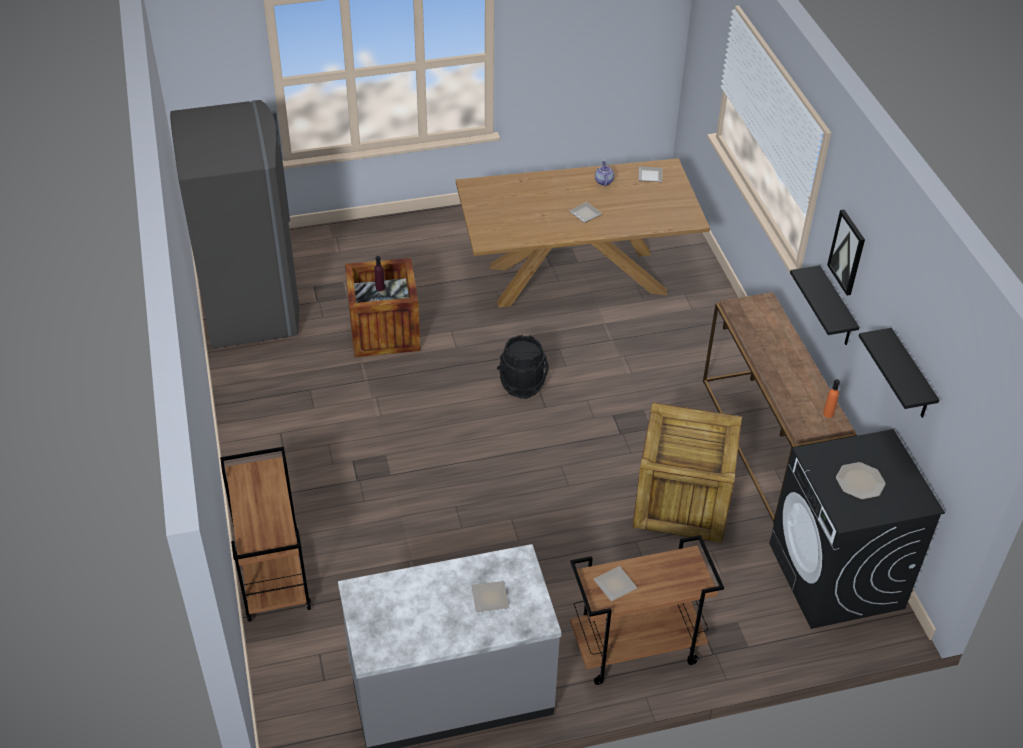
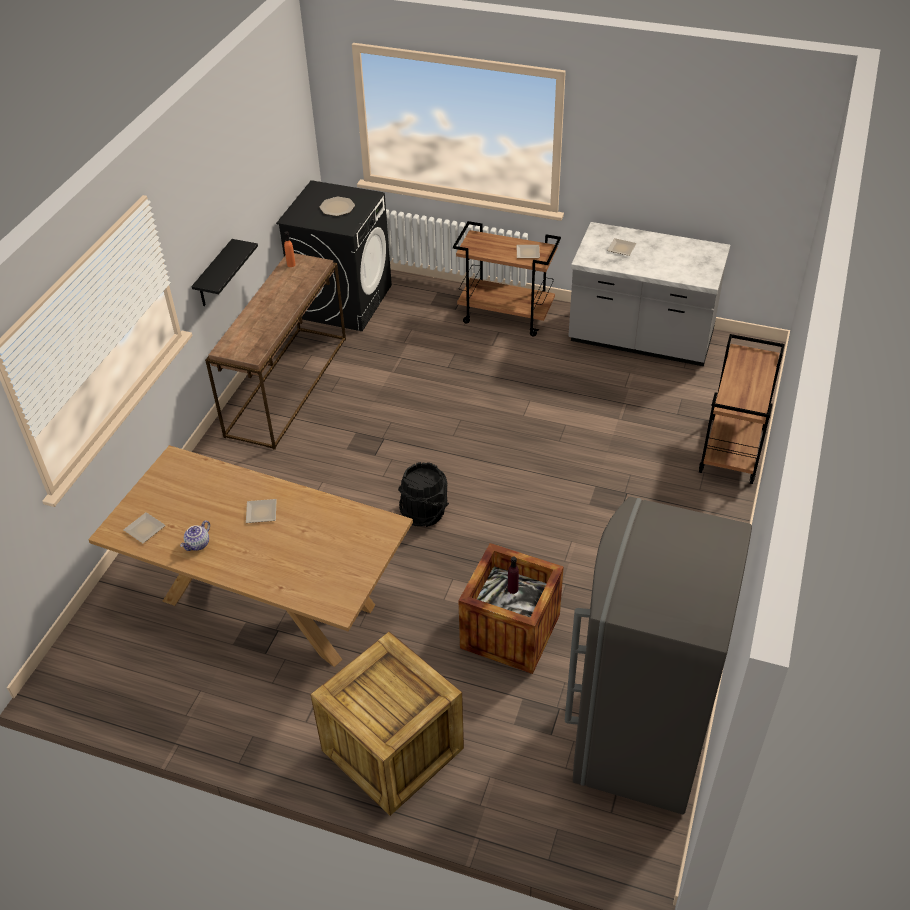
camera: 145 degrees left, 0 degrees up
crate [633,402,742,543] -> crate moved to [310,632,464,816]
picture [827,209,865,295] -> none
black shelf [859,328,939,418] -> none

